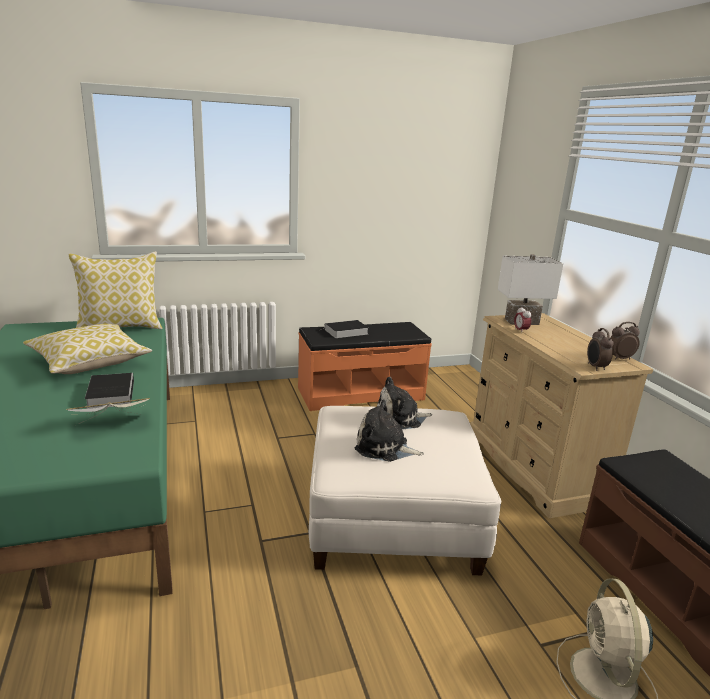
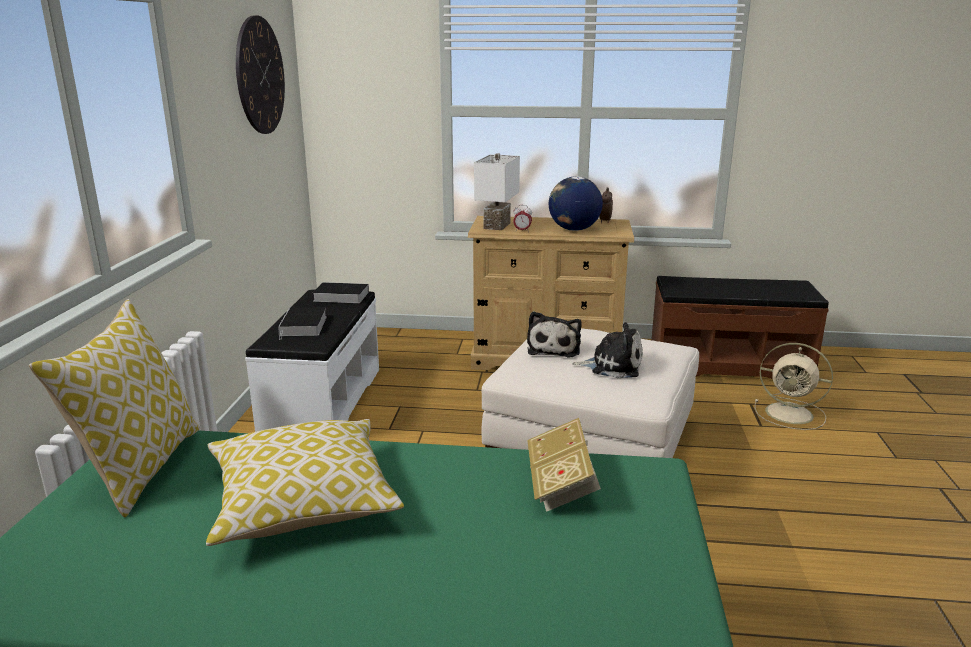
camera: 65 degrees left, 0 degrees up
book [85,373,134,409] -> book moved to [312,282,369,303]
orange bench [298,322,432,411] -> white bench [245,290,379,432]
plush toy [355,400,424,462] -> plush toy turned 120 degrees counterclockwise [572,322,643,378]
alarm clock [587,328,614,371] -> none
none -> wall clock [236,15,285,134]
none -> globe [549,176,603,231]

